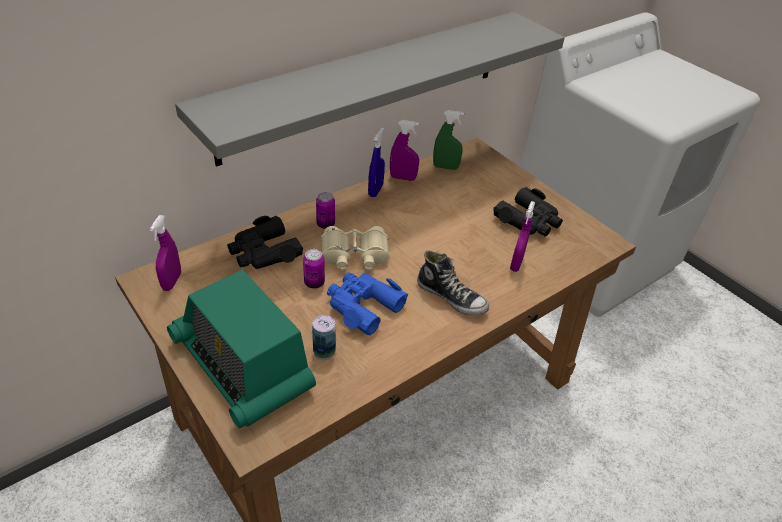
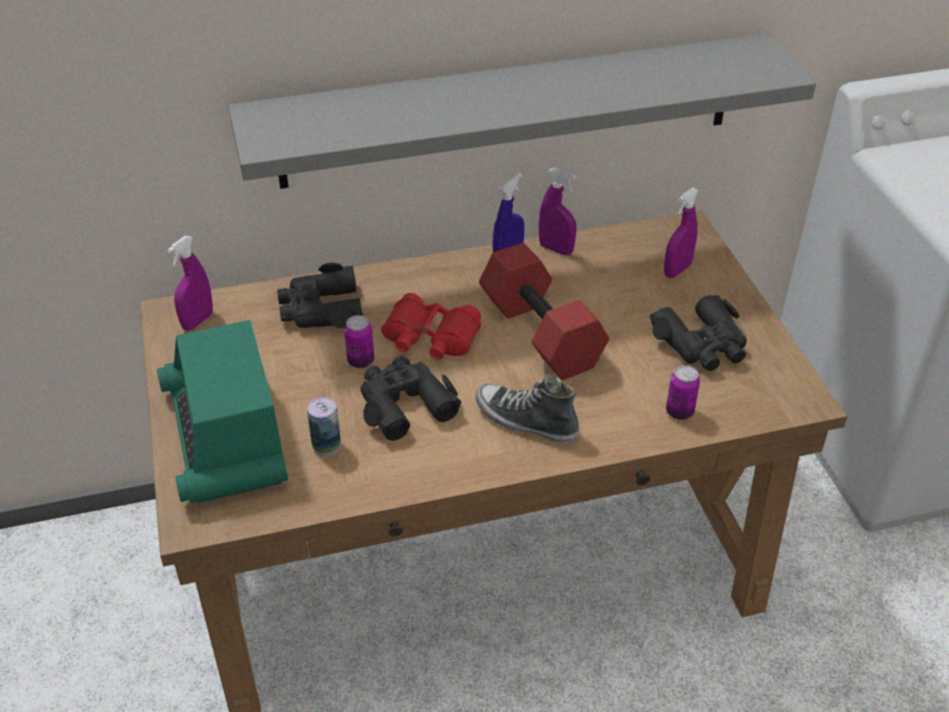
camera: 25 degrees right, 0 degrees up
can [316,192,335,229] -> can moved to [666,365,700,420]
beige binoculars [321,226,390,270] -> red binoculars [381,293,481,360]
blue binoculars [327,272,408,335] -> black binoculars [360,356,461,441]
shoe [417,250,489,316] -> shoe turned 150 degrees clockwise [476,373,579,443]
green spray bottle [433,110,464,170] -> none
purple spray bottle [510,201,535,272] -> purple spray bottle moved to [664,187,699,278]
none -> red dumbbell [479,243,609,380]

